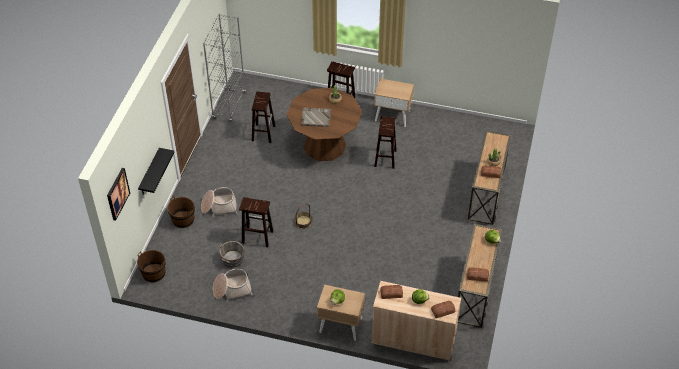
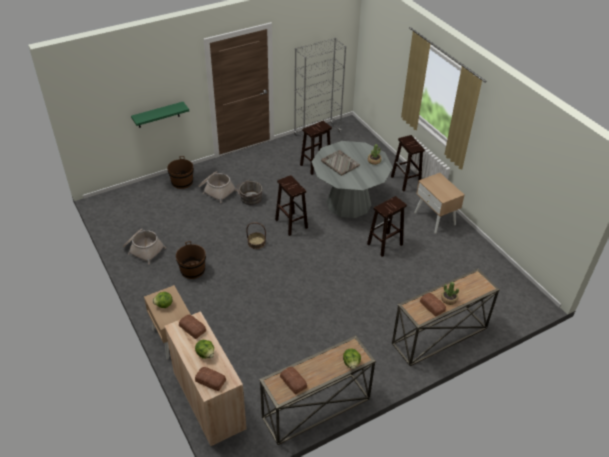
camera: 45 degrees right, 5 degrees down
picture [107,168,130,221] -> none
brown bucket [137,250,166,282] -> brown bucket moved to [176,241,206,279]
black shelf [138,148,174,194] -> green shelf [131,102,189,128]
grey bucket [218,241,244,267] -> grey bucket moved to [236,180,263,205]
brown stool [239,197,273,247] -> brown stool moved to [275,175,308,236]
brown dining table [287,88,362,161] -> grey dining table [312,141,393,218]

